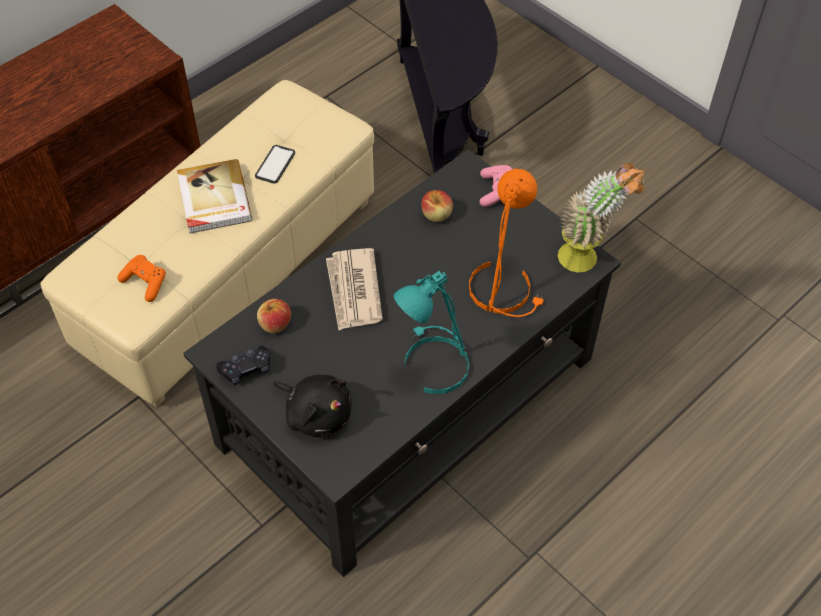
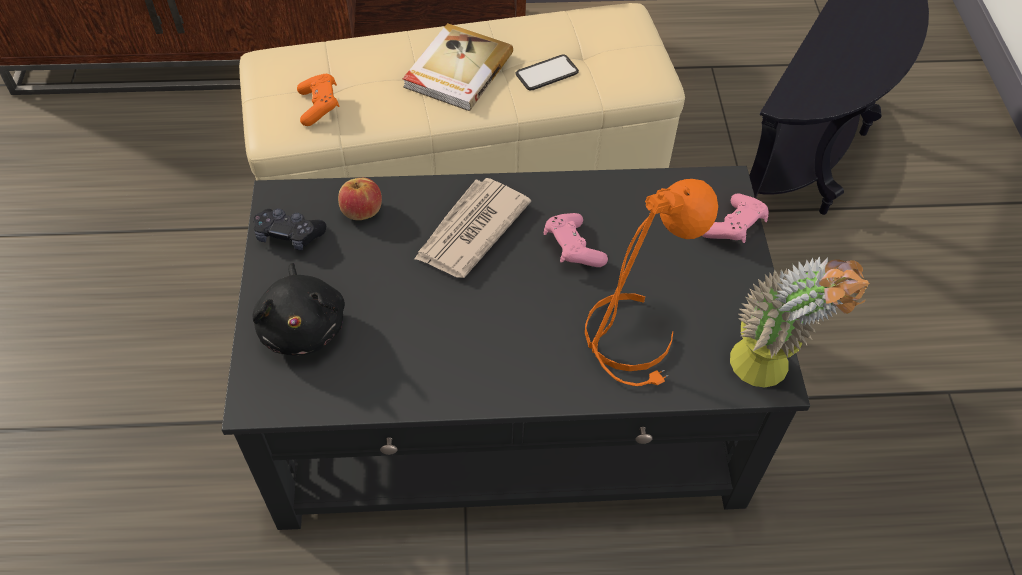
camera: 40 degrees right, 0 degrees up
turquoise table lamp [394,270,469,394] -> none
apple [421,190,453,222] -> none
none -> pink game controller [544,213,608,267]

